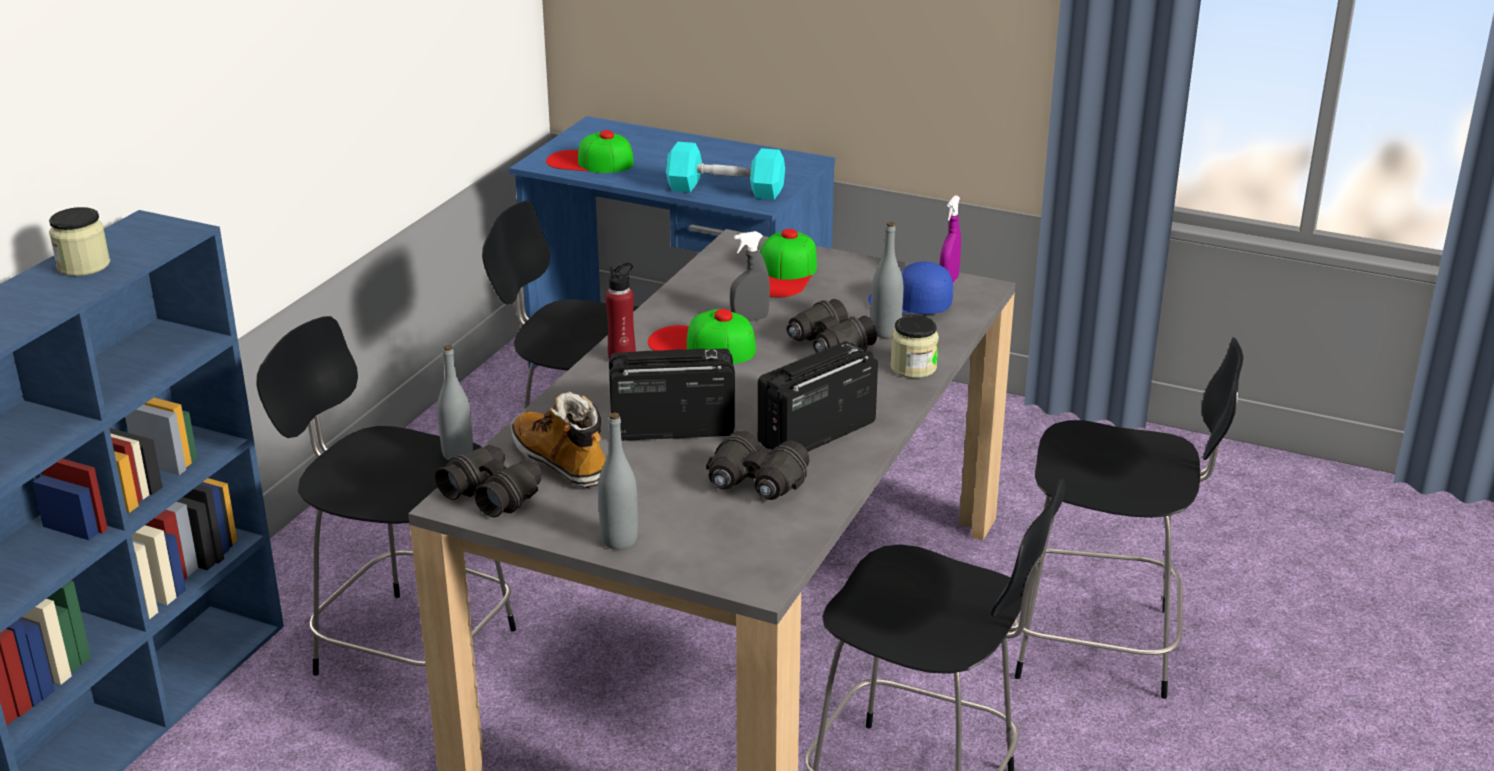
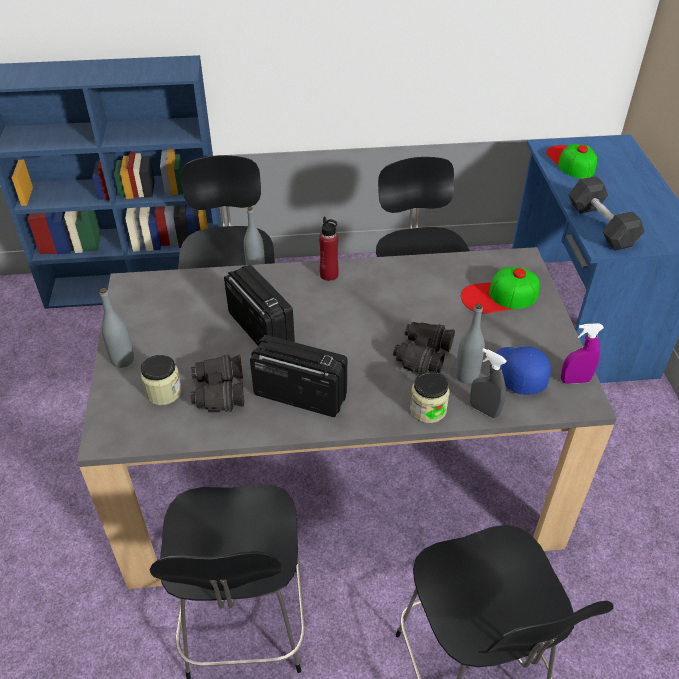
camera: 60 degrees right, 15 degrees up
jar [49,207,110,276] -> jar moved to [141,355,182,405]
black binoculars [435,445,541,517] -> none
boot [511,391,606,488] -> none
cap [648,309,756,364] -> none
turquoise dumbbell [666,142,785,200] -> grey dumbbell [568,176,645,251]
grey spray bottle [730,231,770,322] -> grey spray bottle moved to [470,348,507,418]

